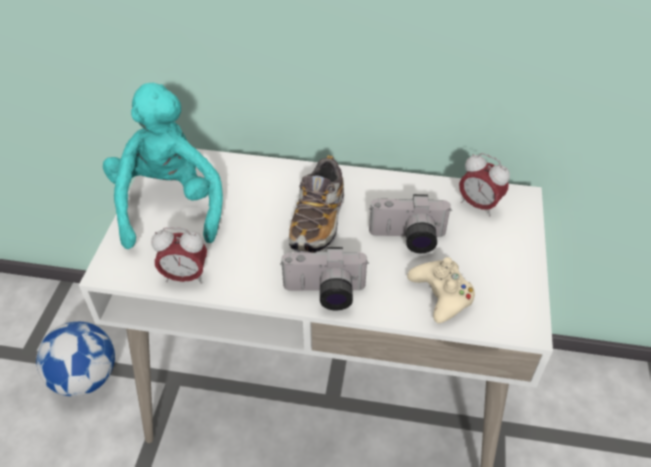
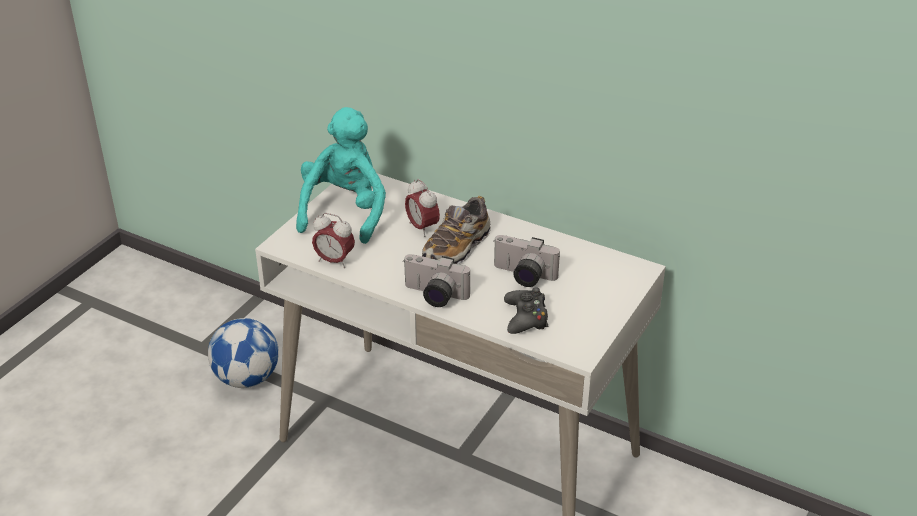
camera: 20 degrees right, 10 degrees down
beige game controller [407,257,475,323] -> black game controller [504,287,549,334]
alarm clock [459,153,510,216] -> alarm clock moved to [405,179,440,237]

